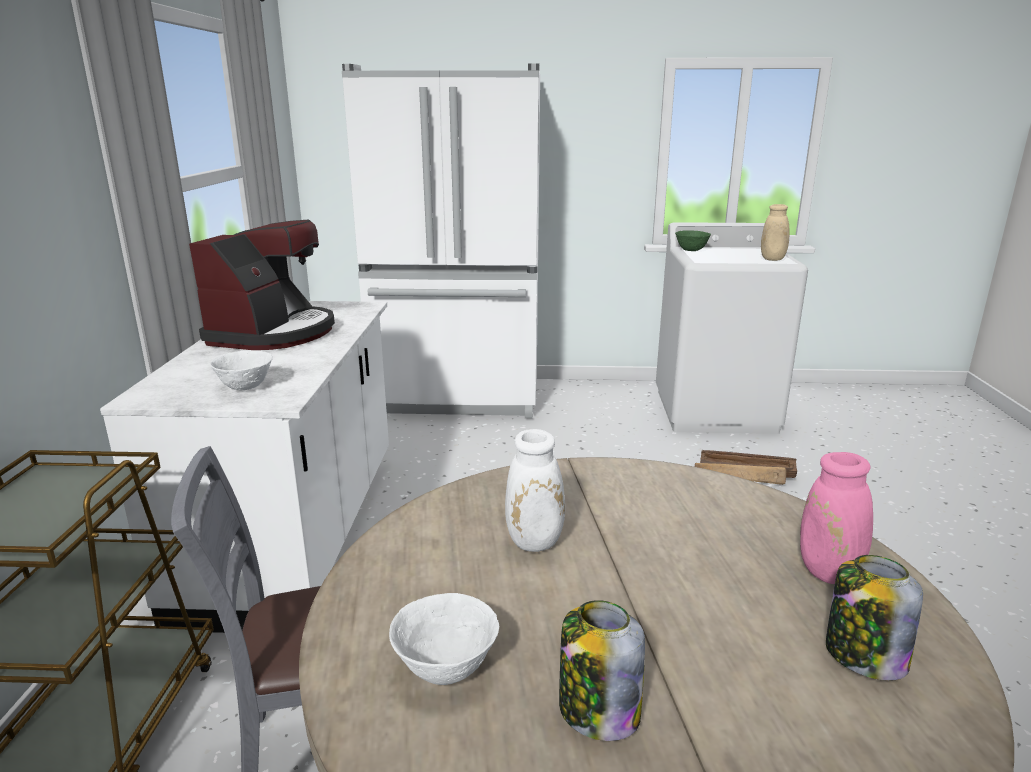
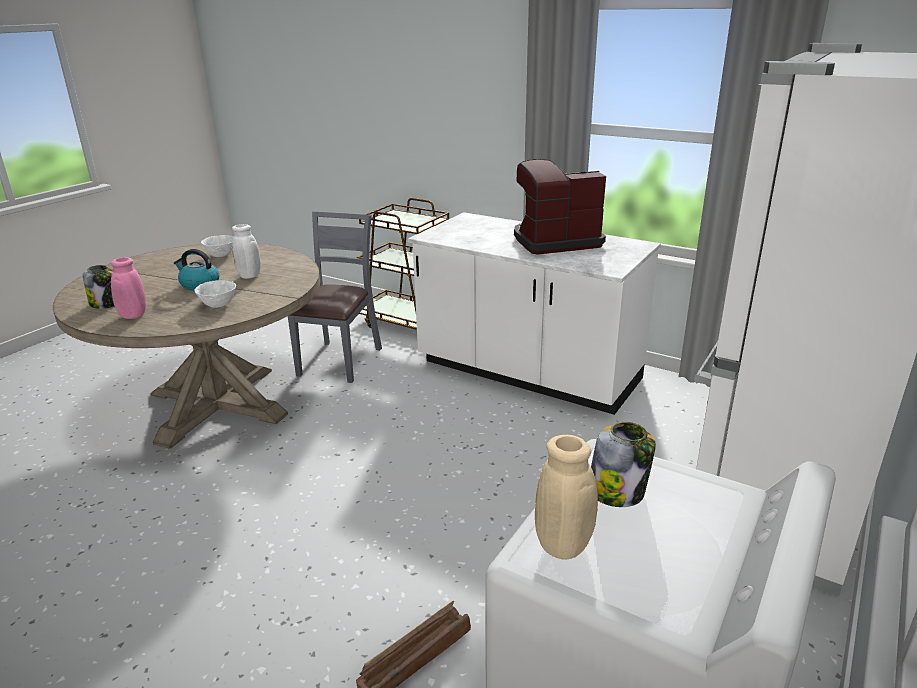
camera: 120 degrees right, 5 degrees up
coffee machine [189,220,335,350] -> coffee machine turned 120 degrees clockwise [514,159,606,255]
white bowl [210,350,273,390] -> white bowl moved to [195,280,236,308]
jar [559,600,645,741] -> jar moved to [591,422,656,507]
green bowl [675,230,711,251] -> none
none -> kettle [174,249,219,291]

